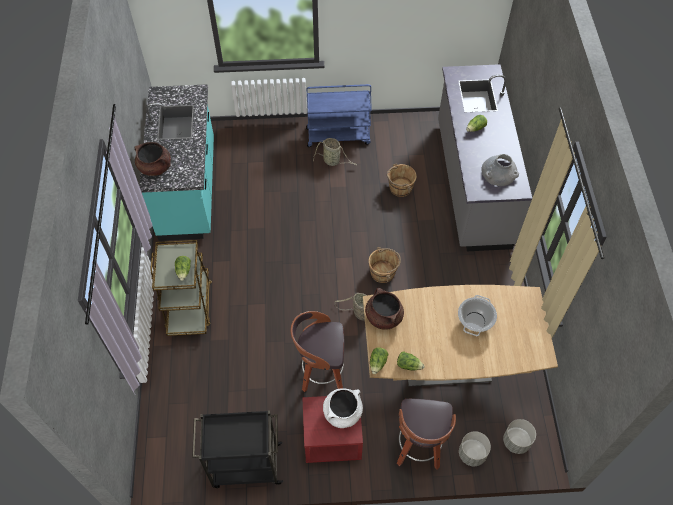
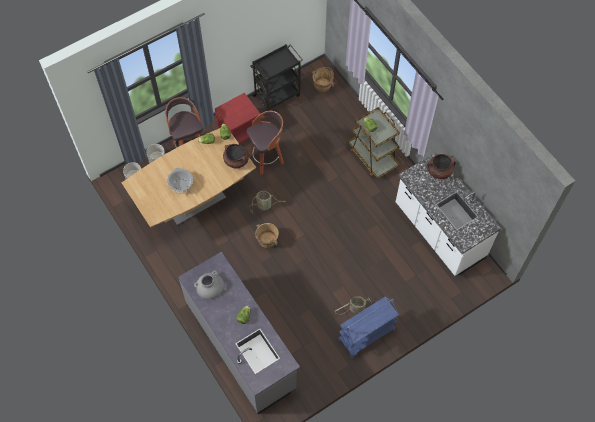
camera: 150 degrees right, 5 degrees up
turquoise counter [139,84,214,241] -> white counter [396,153,501,276]
white cooking pot [323,388,363,428] -> none
brown bucket [387,164,417,197] -> brown bucket moved to [312,67,334,92]

